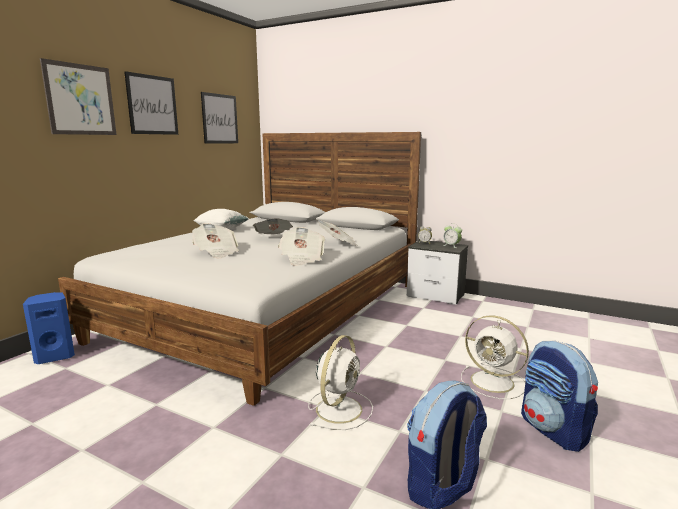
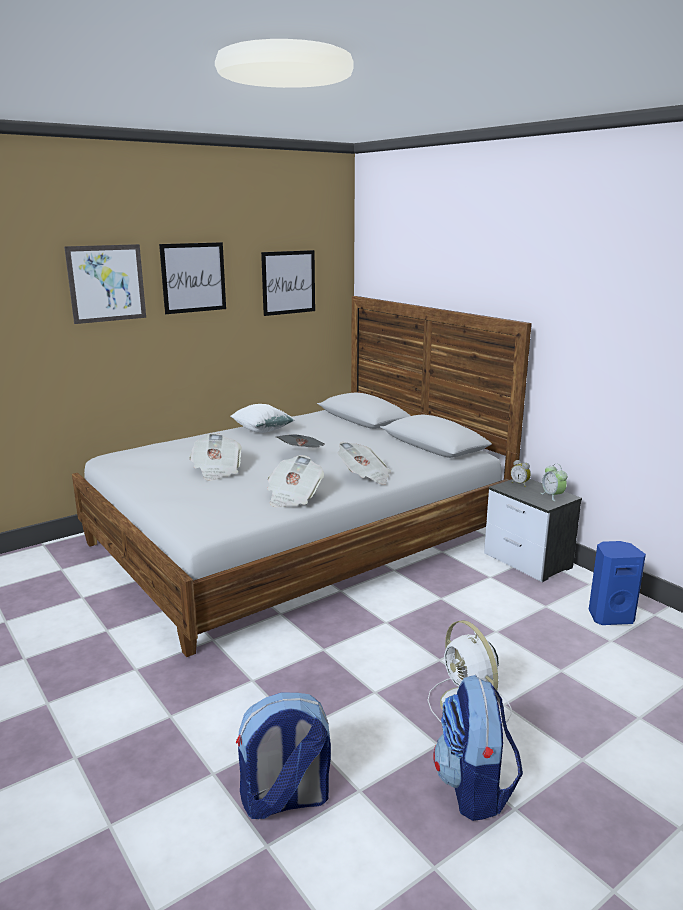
camera: 25 degrees right, 5 degrees up
blue speaker [23,292,75,364] -> blue speaker moved to [589,541,646,625]
white fan [308,335,373,430] -> none

